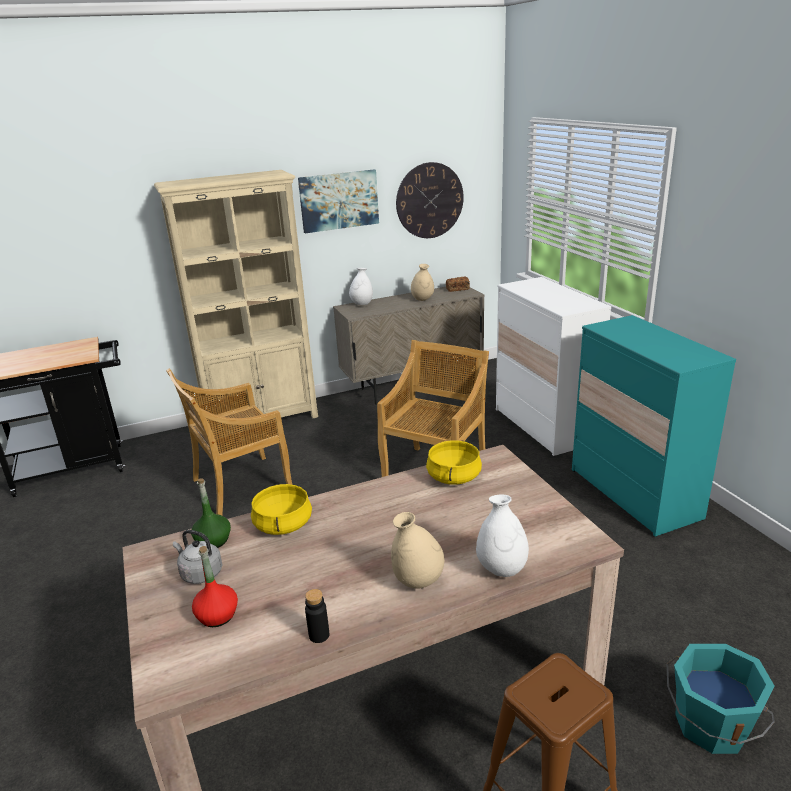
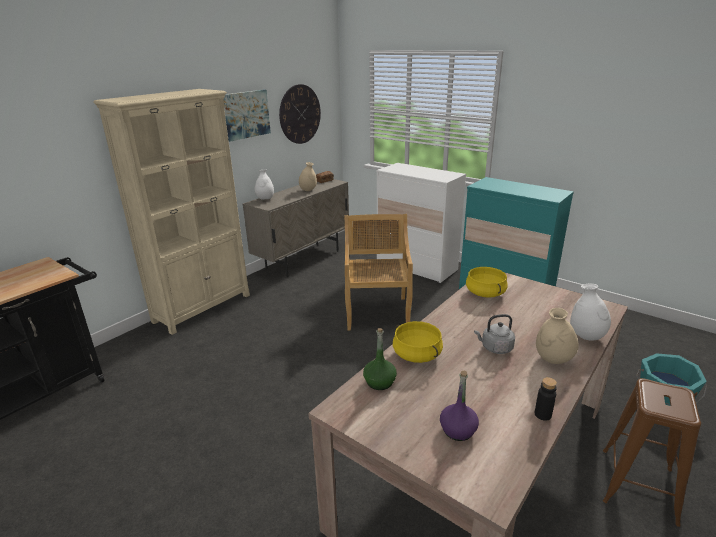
camera: 30 degrees left, 0 degrees up
beige chair [166,368,292,515] -> none
grey kettle [173,530,223,584] -> grey kettle moved to [474,314,515,354]
red bottle [192,546,238,627] -> purple bottle [440,371,479,441]

